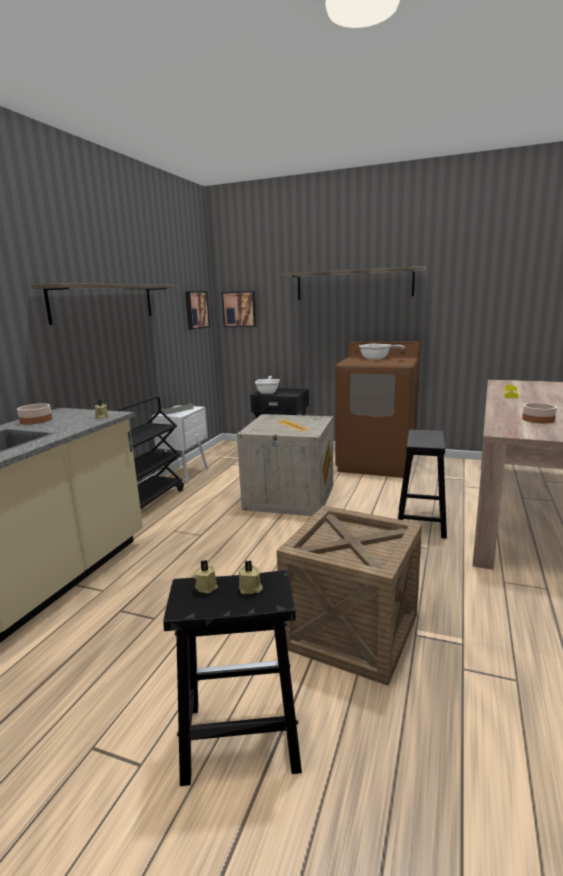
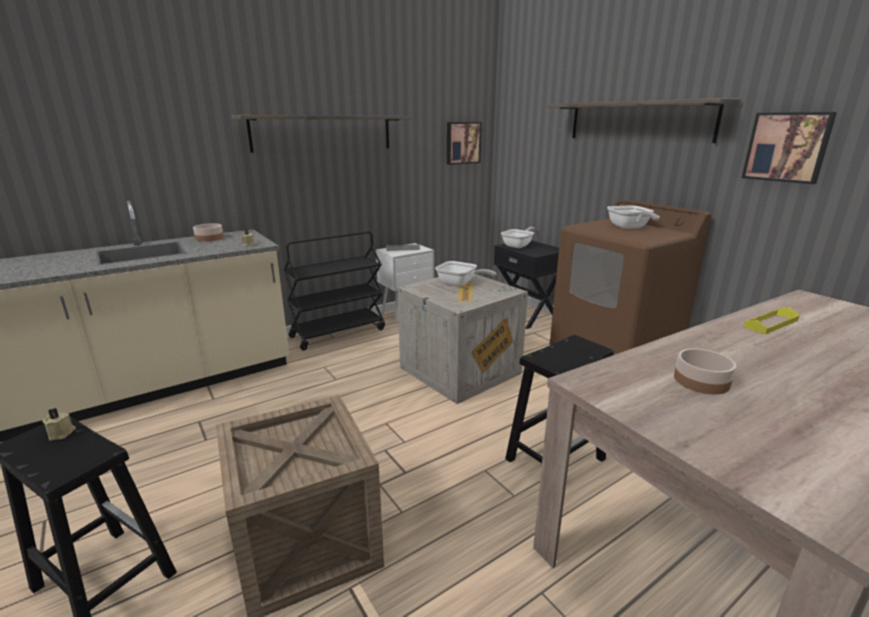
camera: 35 degrees right, 5 degrees up
picture [222,291,257,327] -> picture moved to [742,112,837,184]
beige candle [238,561,263,594] -> none
none -> frying pan [435,261,496,287]

